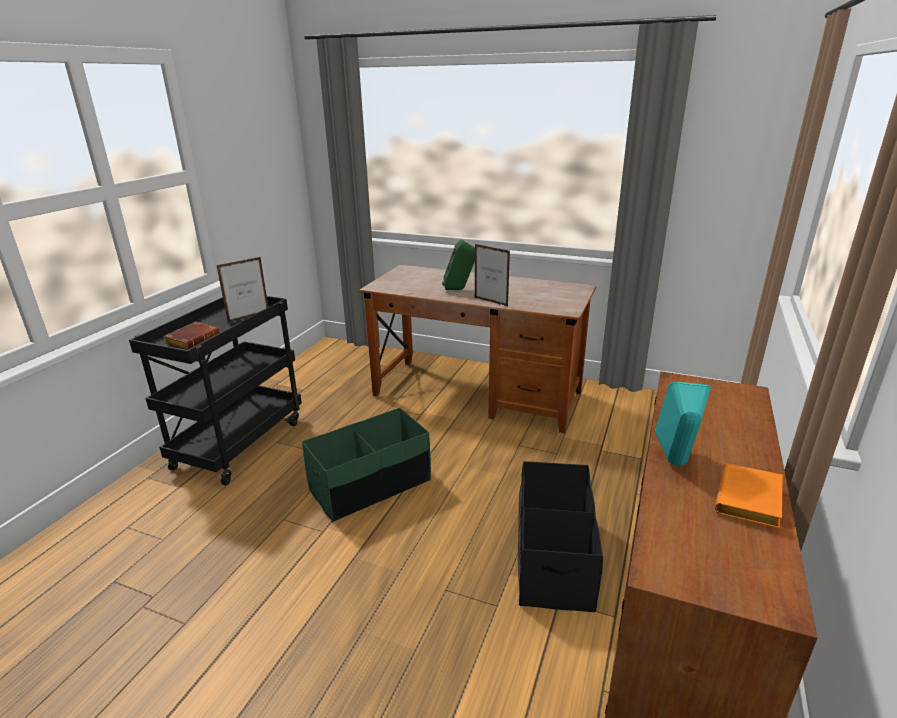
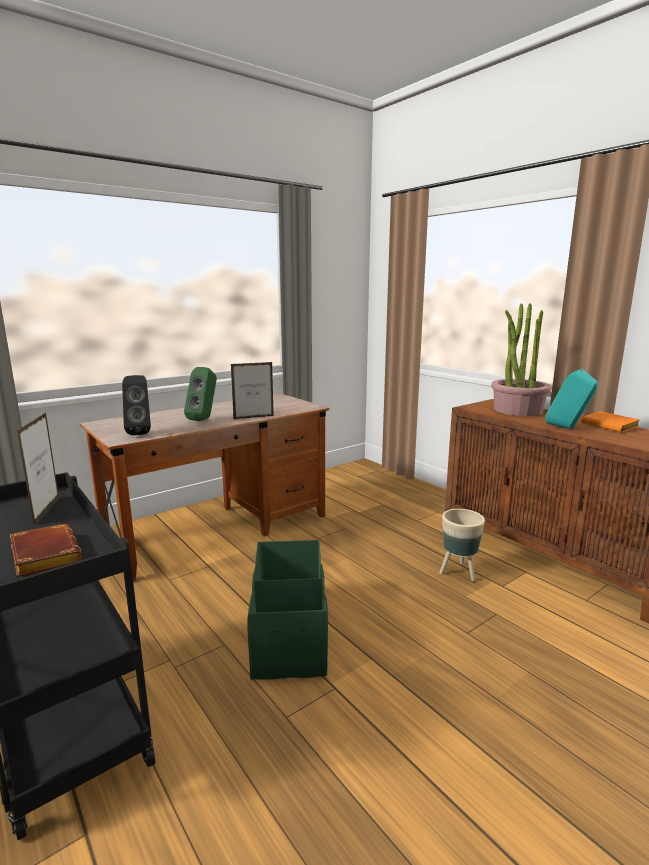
camera: 60 degrees left, 10 degrees down
black storage box [518,461,603,612] -> beige planter [440,509,485,582]
none -> black speaker [122,375,151,435]
none -> potted plant [491,303,551,416]

